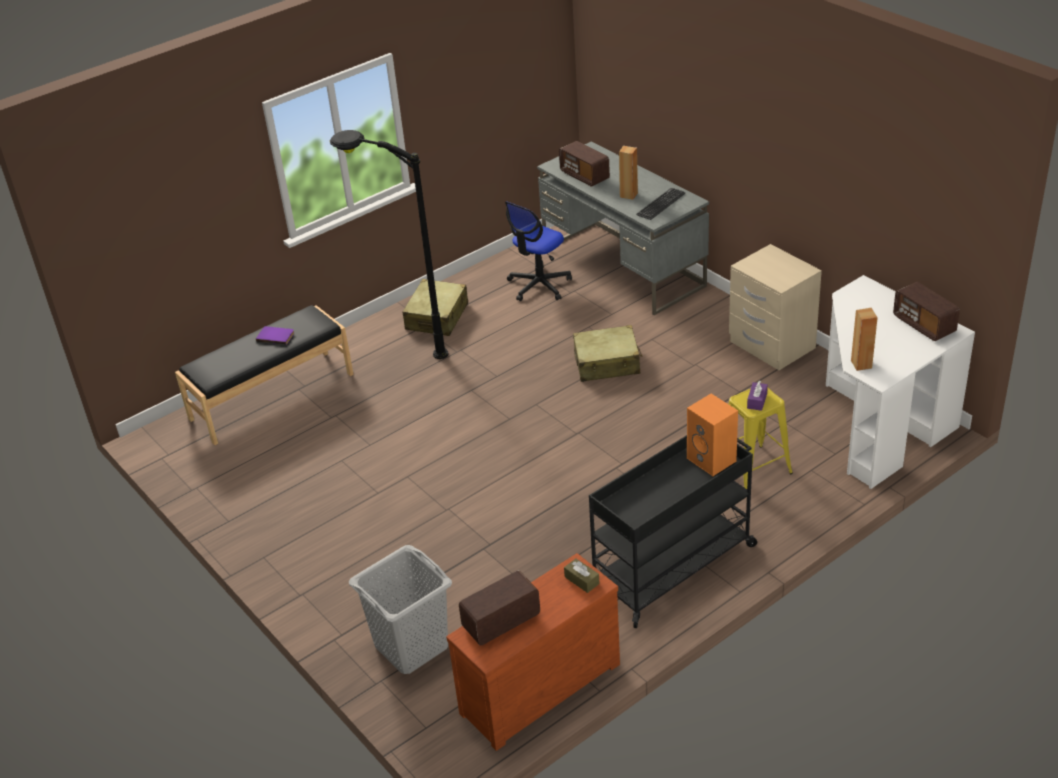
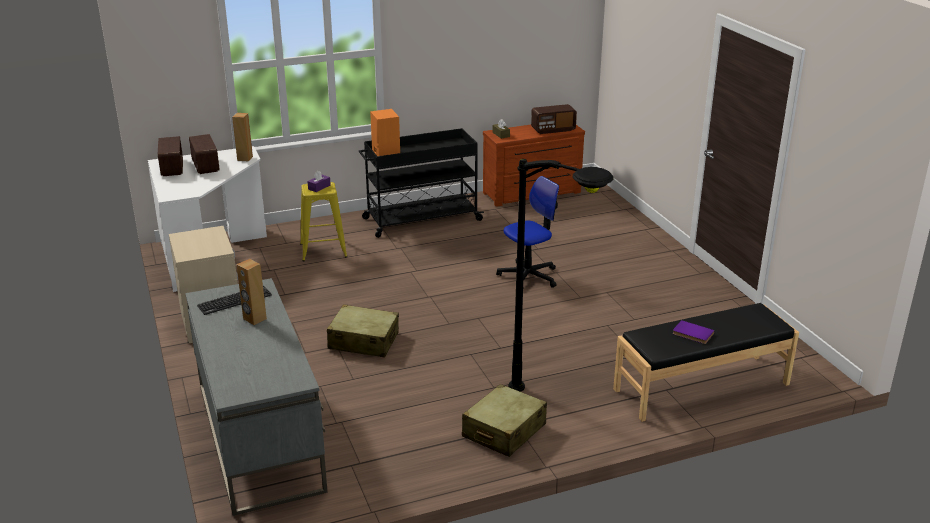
camera: 165 degrees left, 10 degrees down
grey laundry basket [349,545,452,674] -> none
office chair [505,201,572,301] -> office chair moved to [496,176,559,288]
radio [559,141,610,187] -> radio moved to [189,134,220,174]

